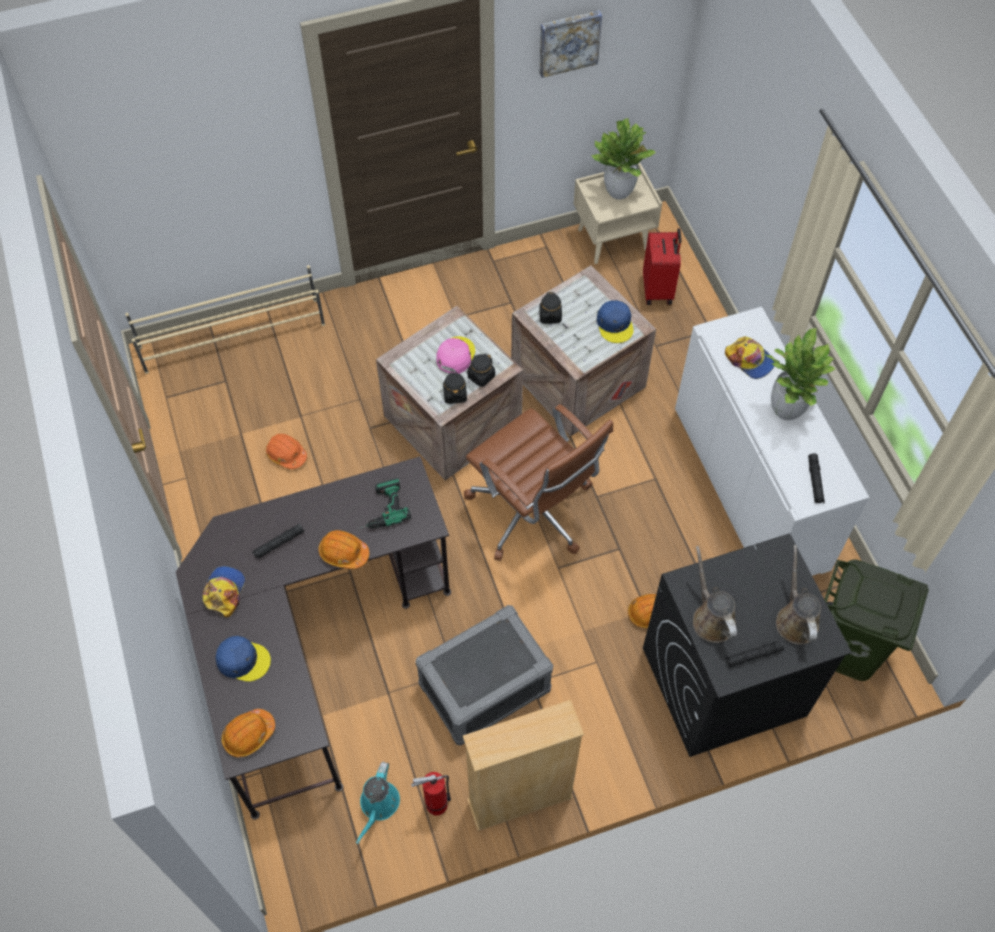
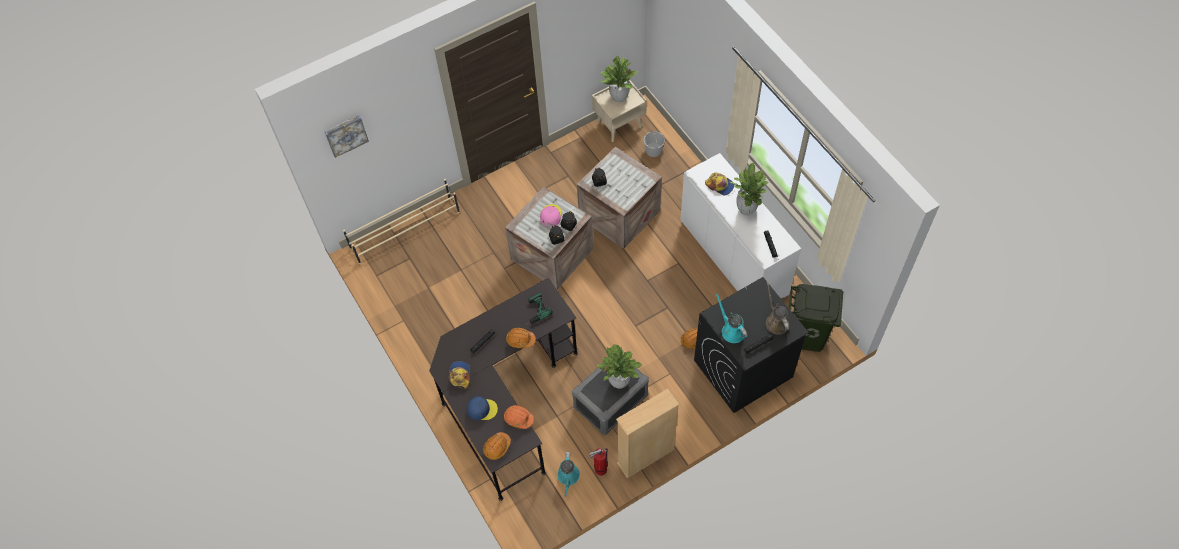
camera: 10 degrees left, 0 degrees up
orange hard hat [266,434,307,469] -> orange hard hat moved to [504,405,534,429]
brown office chair [464,404,613,561] -> none
picture [539,10,602,78] -> picture moved to [324,115,369,158]
blue cap [597,300,634,343] -> none
red suitcase [643,228,681,305] -> white bucket [644,130,665,157]
brown watering can [693,546,737,643] -> turquoise watering can [716,293,747,343]
none -> potted plant [597,344,642,389]

